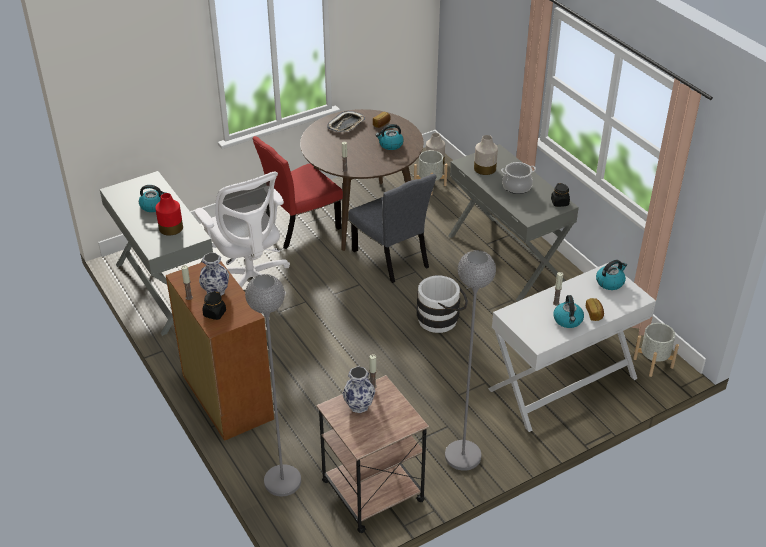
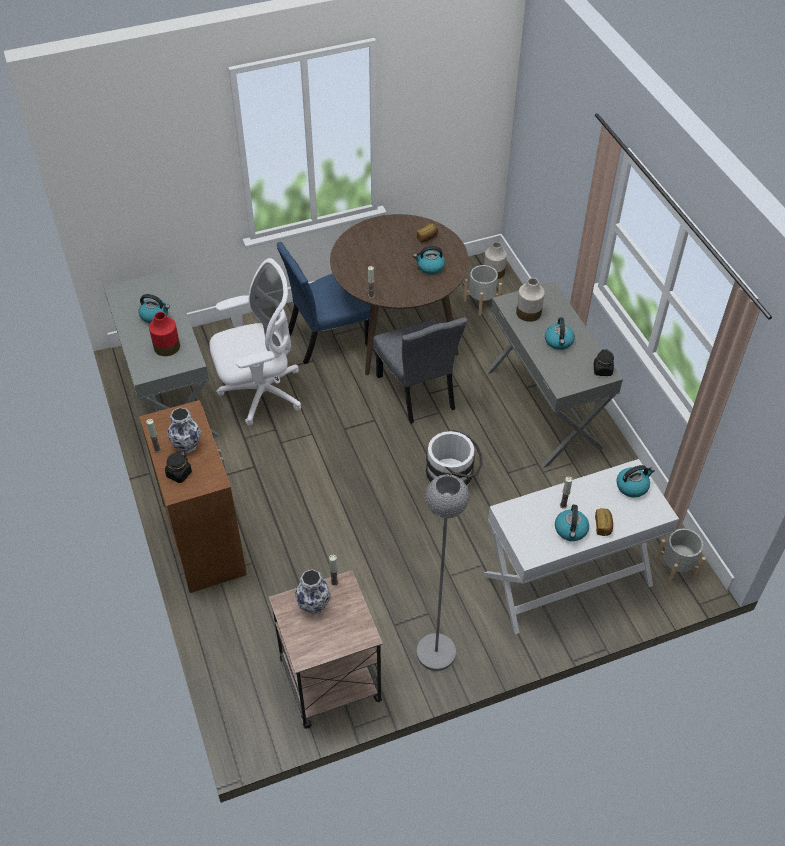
camera: 10 degrees right, 10 degrees up
white office chair [195,171,290,296] -> white office chair turned 90 degrees counterclockwise [209,258,301,426]
grey floor lamp [245,274,301,496] -> none
red chair [253,136,343,249] -> blue chair [277,242,370,364]
tray [327,111,365,132] -> none
cooking pot [501,162,536,194] -> kettle [545,317,575,350]

